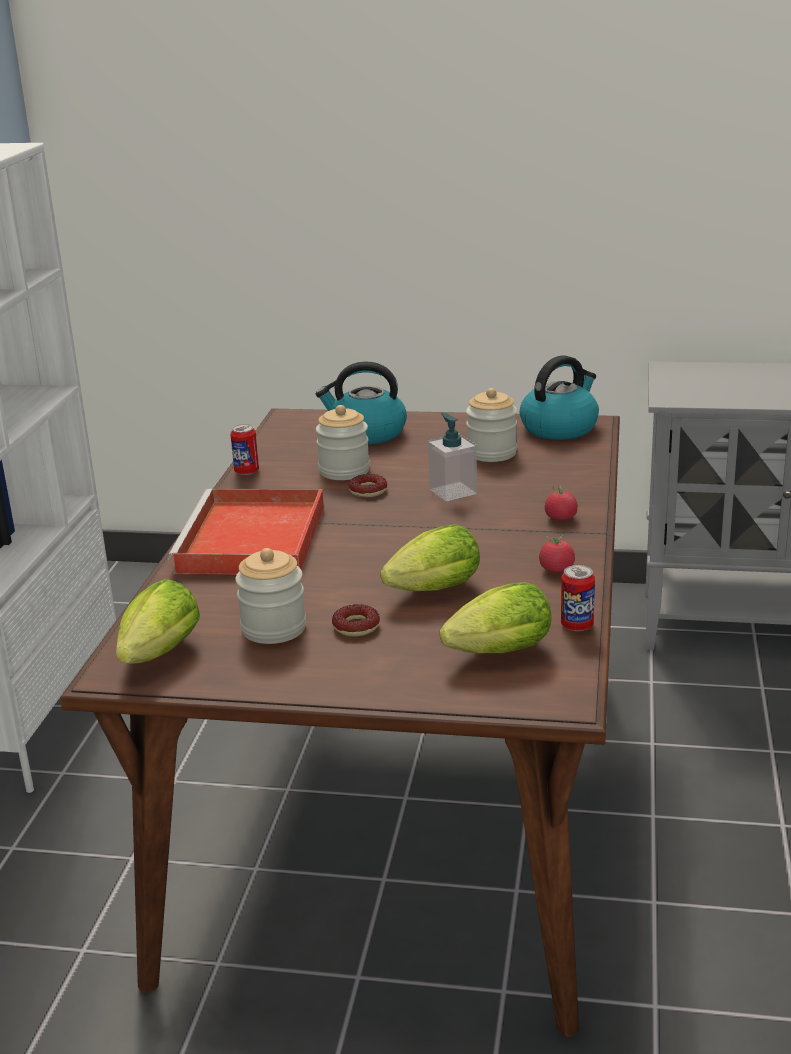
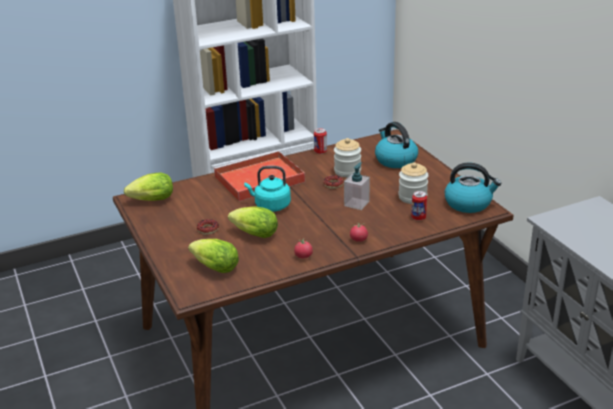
camera: 55 degrees right, 5 degrees up
jar [235,548,306,644] -> none
can [561,565,595,632] -> can moved to [411,191,427,221]
none -> turquoise kettle [244,166,291,212]

